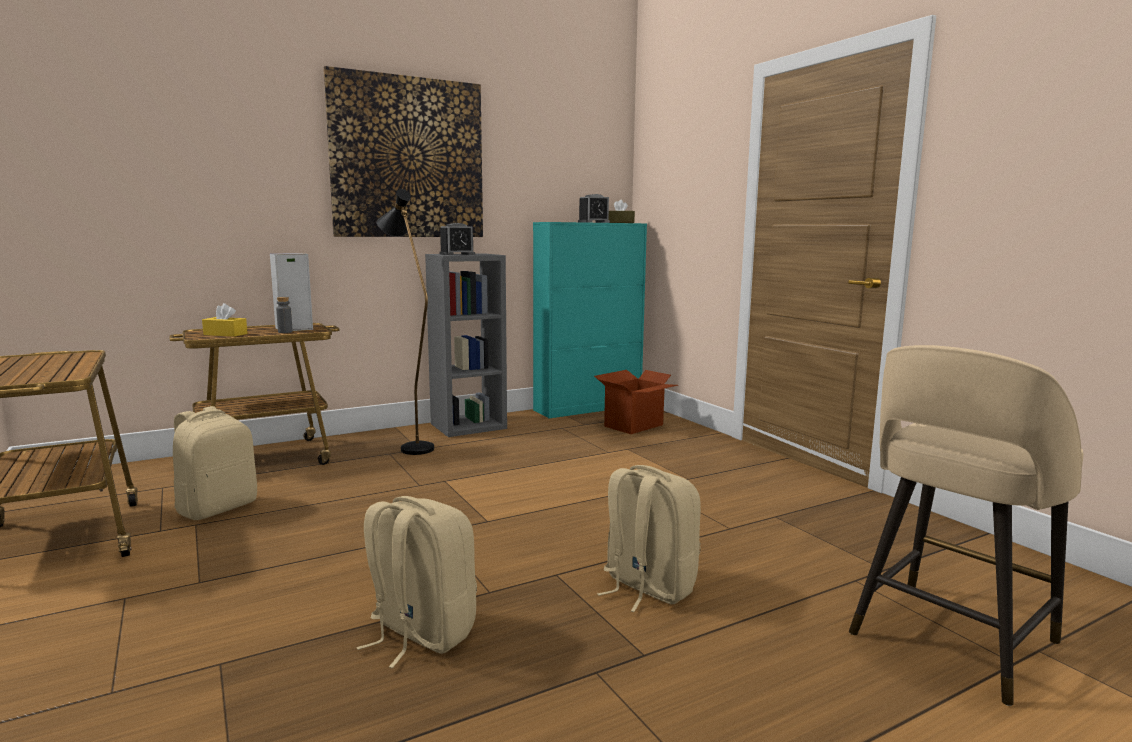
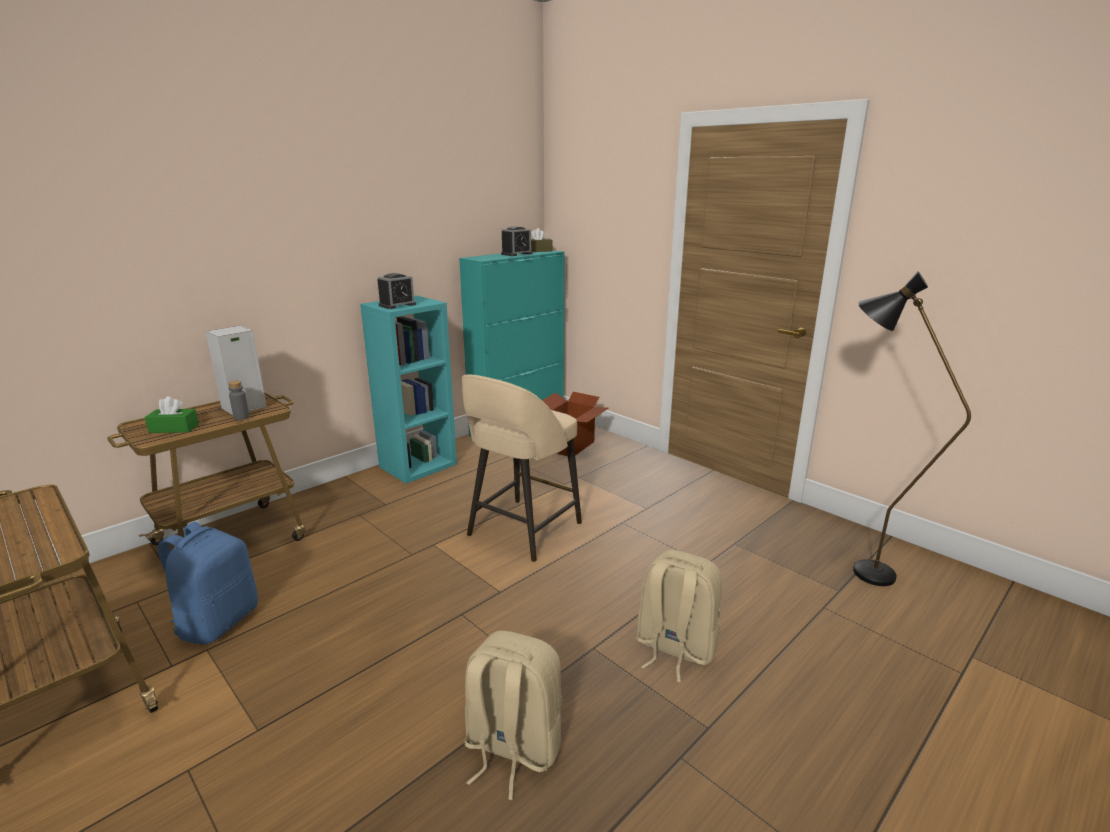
camera: 15 degrees left, 10 degrees up
beige backpack [173,406,257,520] -> blue backpack [158,522,258,644]
yellow tissue box [202,303,248,337] -> green tissue box [145,397,199,433]
picture [323,66,483,237] -> none
black floor lamp [377,189,434,455] -> black floor lamp moved to [853,271,971,586]
grey bookcase [425,253,507,437] -> turquoise bookcase [360,295,457,484]
beige stool [849,345,1084,706] -> beige stool moved to [462,375,582,562]

